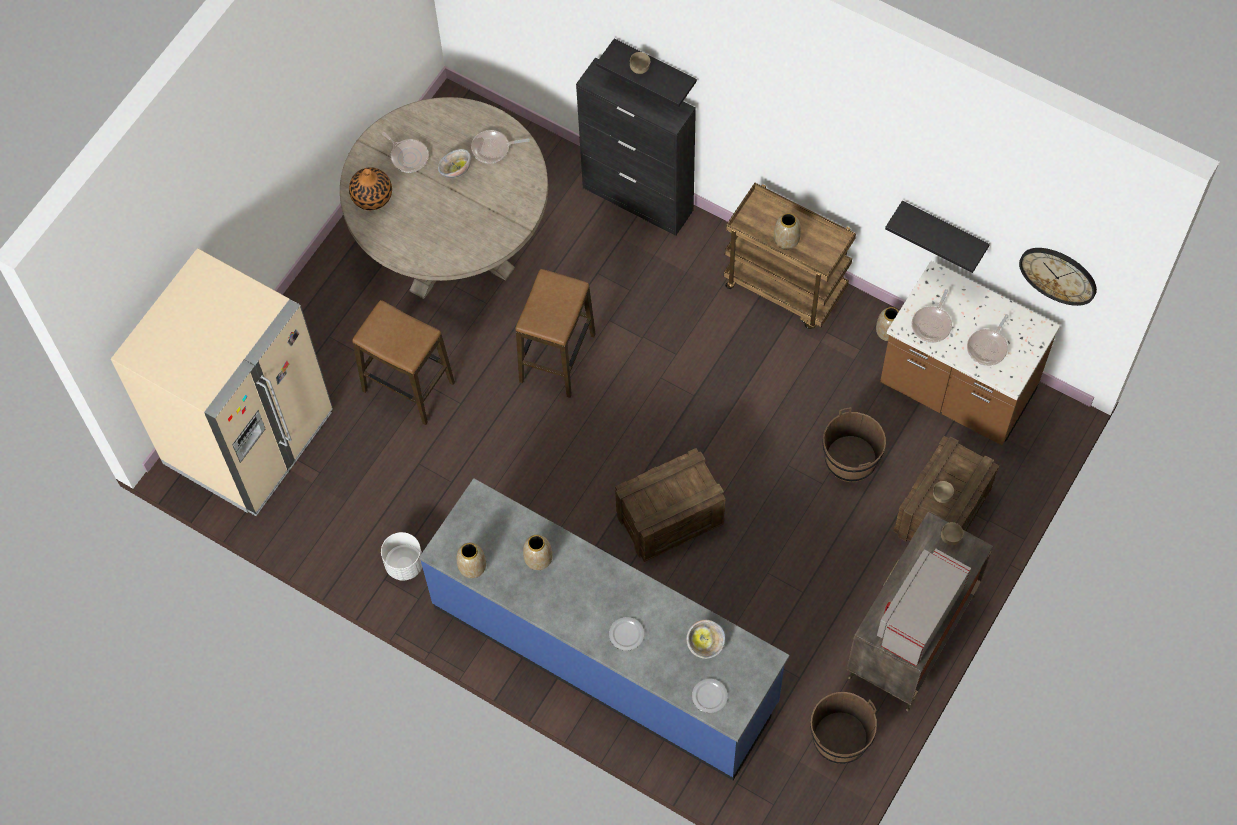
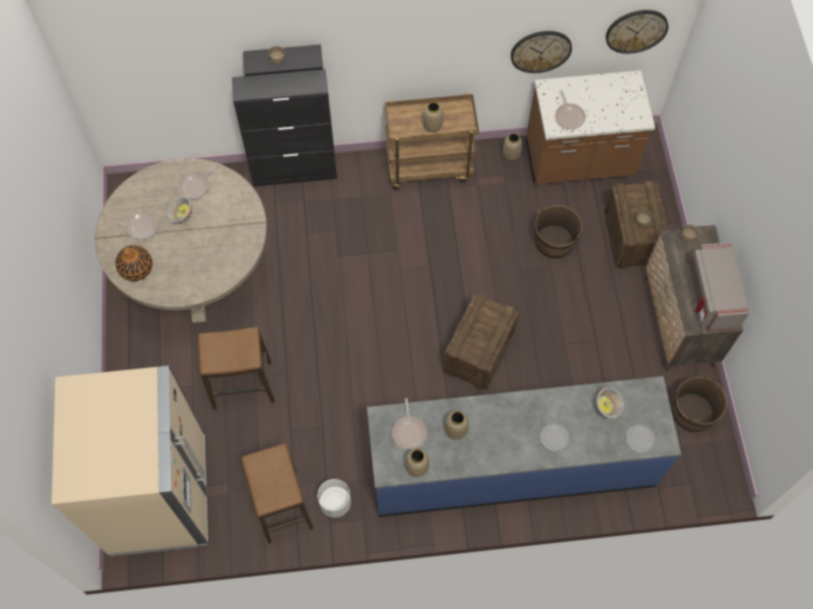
camera: 40 degrees left, 0 degrees up
stool [515,269,596,398] -> stool moved to [242,444,313,544]
black shelf [885,200,990,273] -> wall clock [511,31,572,73]
frying pan [967,314,1009,366] -> frying pan moved to [392,398,427,450]

